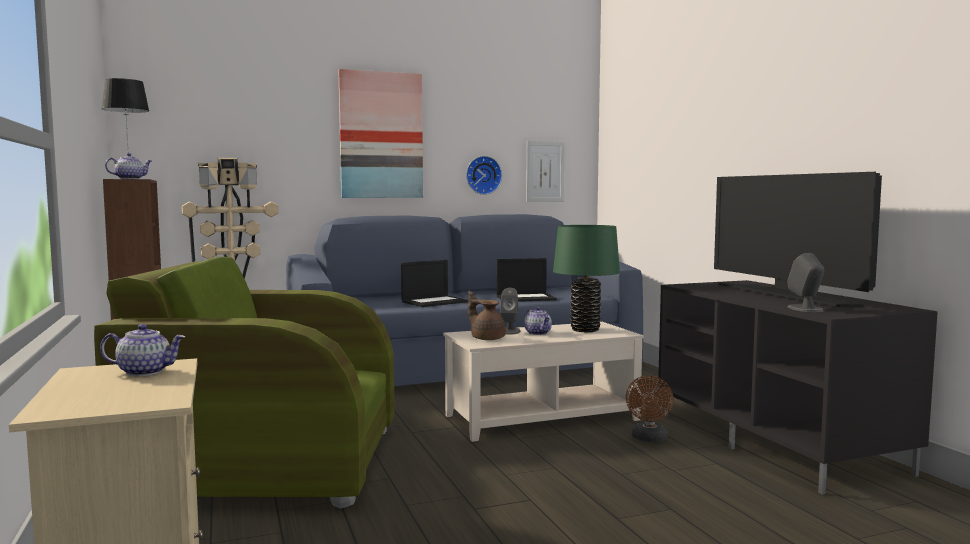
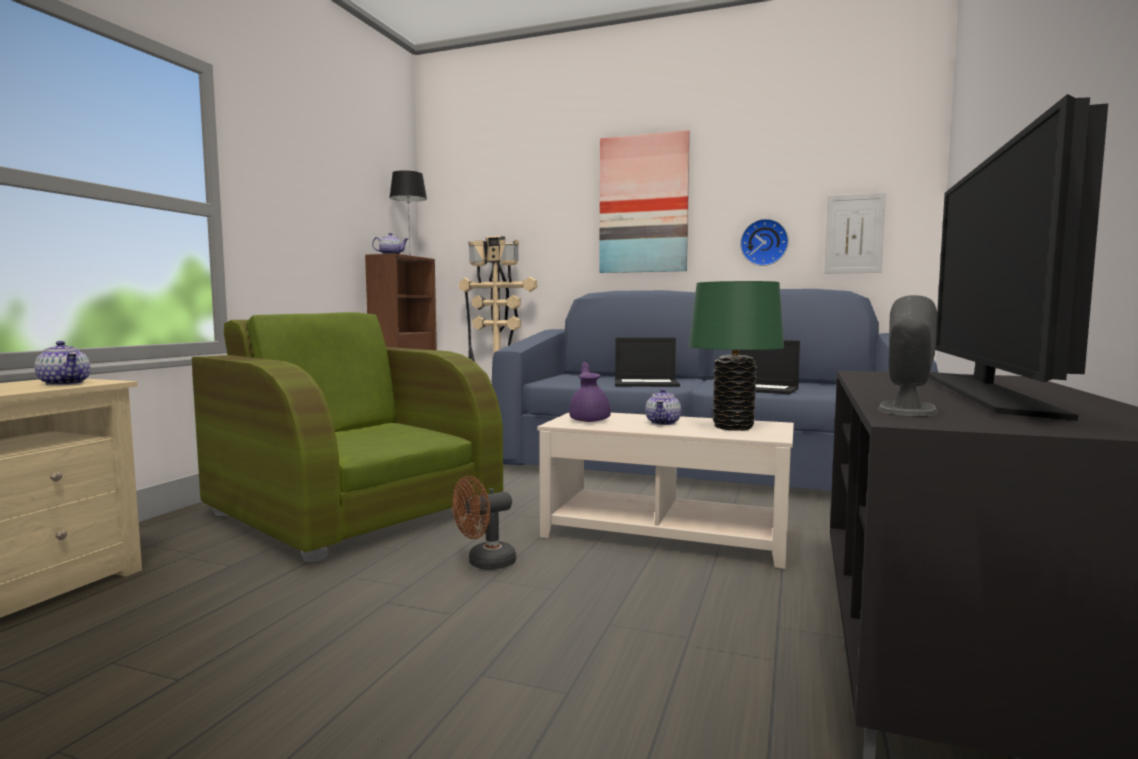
camera: 40 degrees right, 0 degrees up
brown teapot [468,291,506,340] -> purple teapot [569,362,611,422]
grey speaker [500,288,520,335] -> none
brown fan [626,375,674,442] -> brown fan moved to [452,476,516,570]

